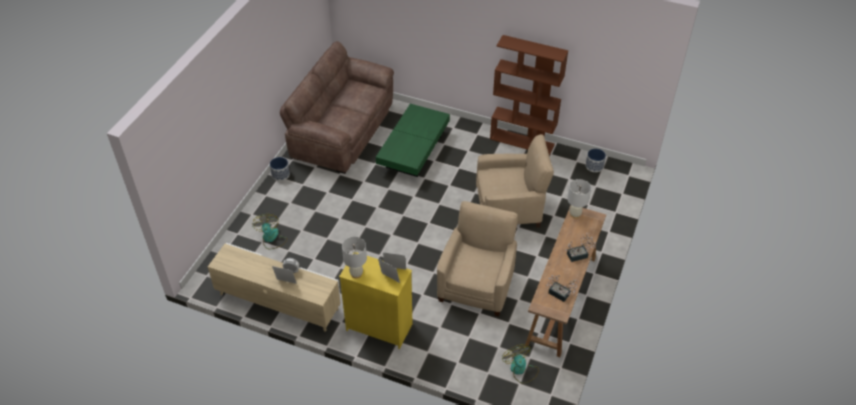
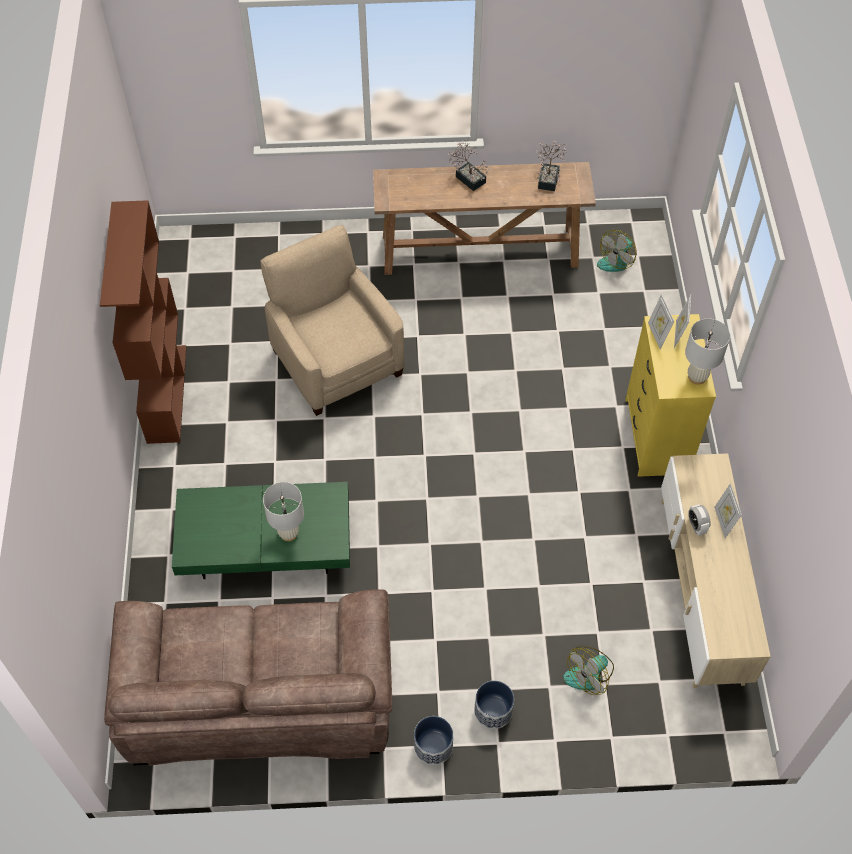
camera: 115 degrees left, 10 degrees up
beige armchair [437,201,518,317] -> none
white table lamp [567,179,591,219] -> white table lamp moved to [263,482,304,541]
planter [586,149,606,172] -> planter moved to [474,680,514,729]

